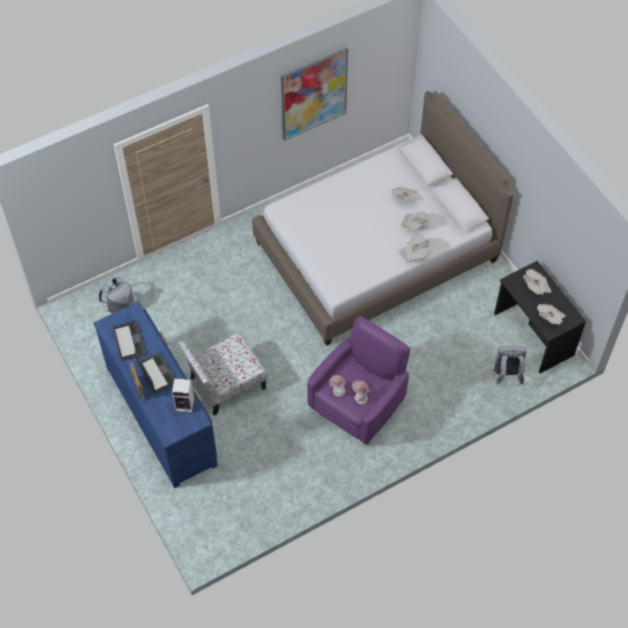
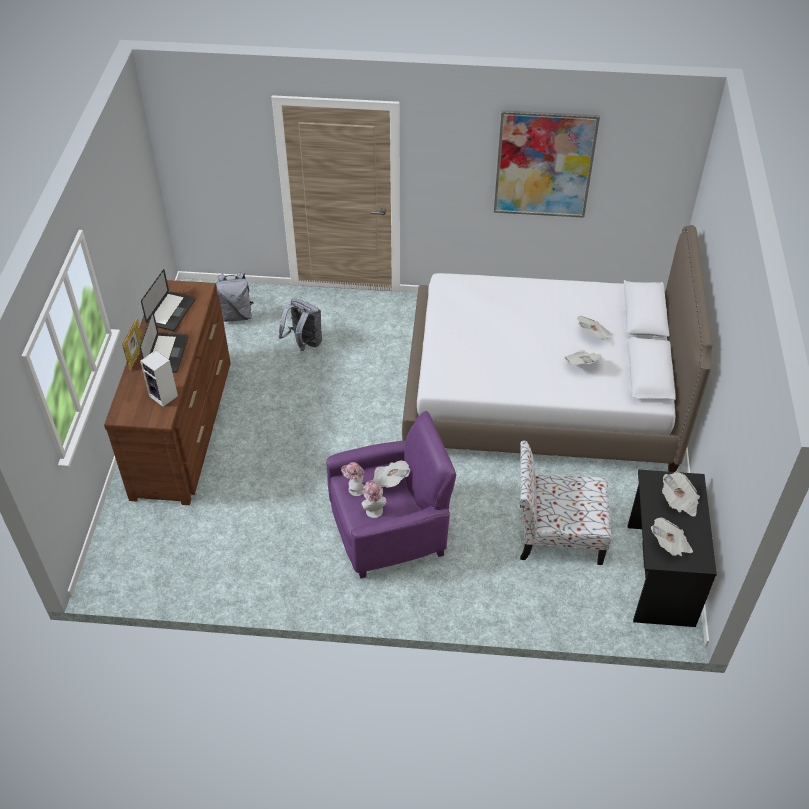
camera: 35 degrees right, 10 degrees down
blue dresser [94,302,218,488] -> brown dresser [104,280,231,505]
chair [178,333,267,415] -> chair moved to [520,441,612,565]
newspaper [399,236,430,263] -> newspaper moved to [373,460,410,488]
grey backpack [493,346,526,384] -> grey backpack moved to [279,299,322,351]

